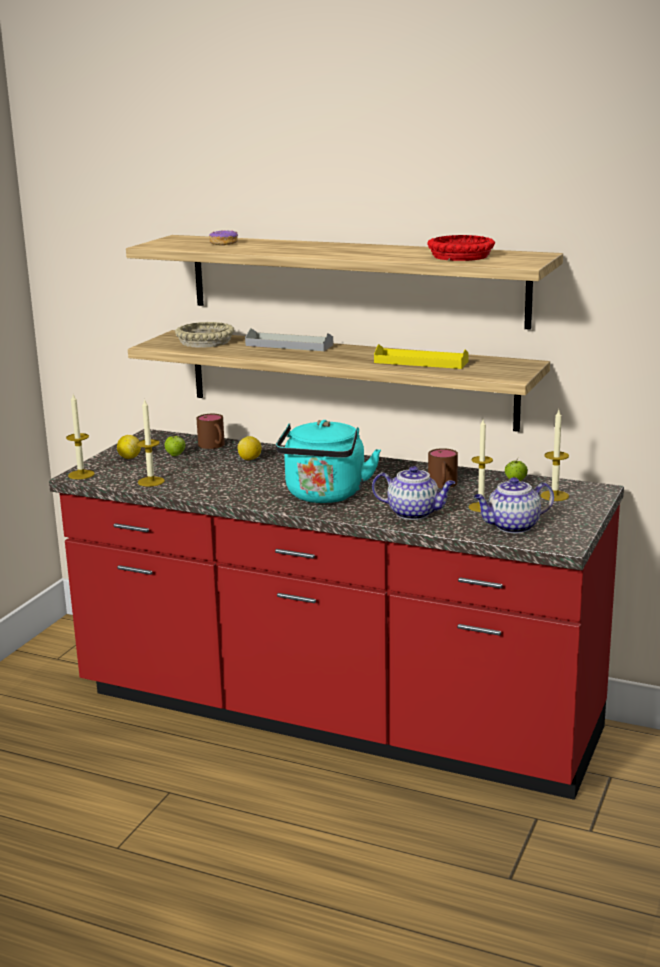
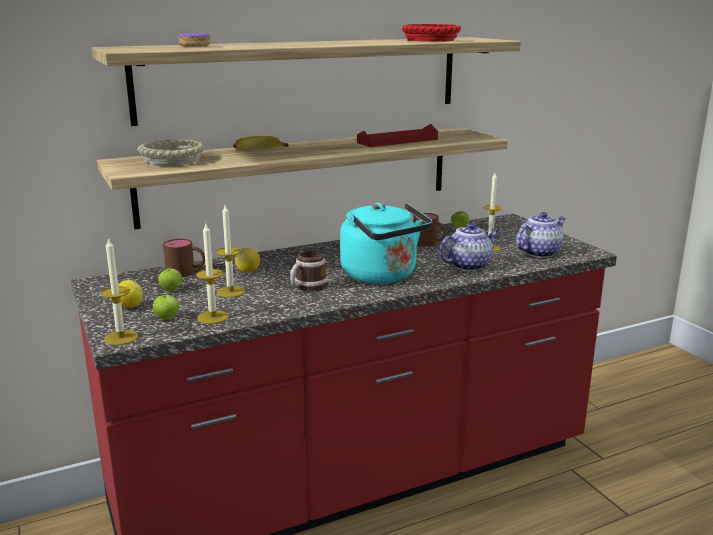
camera: 50 degrees left, 0 degrees up
grey tray [245,328,333,351] -> banana [233,136,289,150]
yellow tray [374,344,469,369] -> red tray [357,124,438,147]
teapot [474,477,554,534] -> teapot turned 150 degrees counterclockwise [516,212,566,258]
candle [541,410,569,501] -> candle moved to [216,205,245,298]
none -> apple [153,294,179,320]
none -> mug [290,251,328,291]

